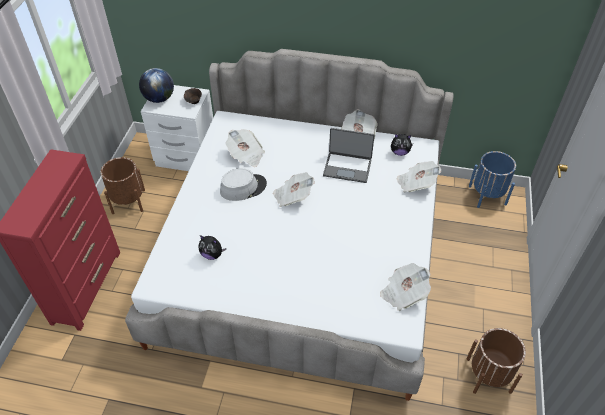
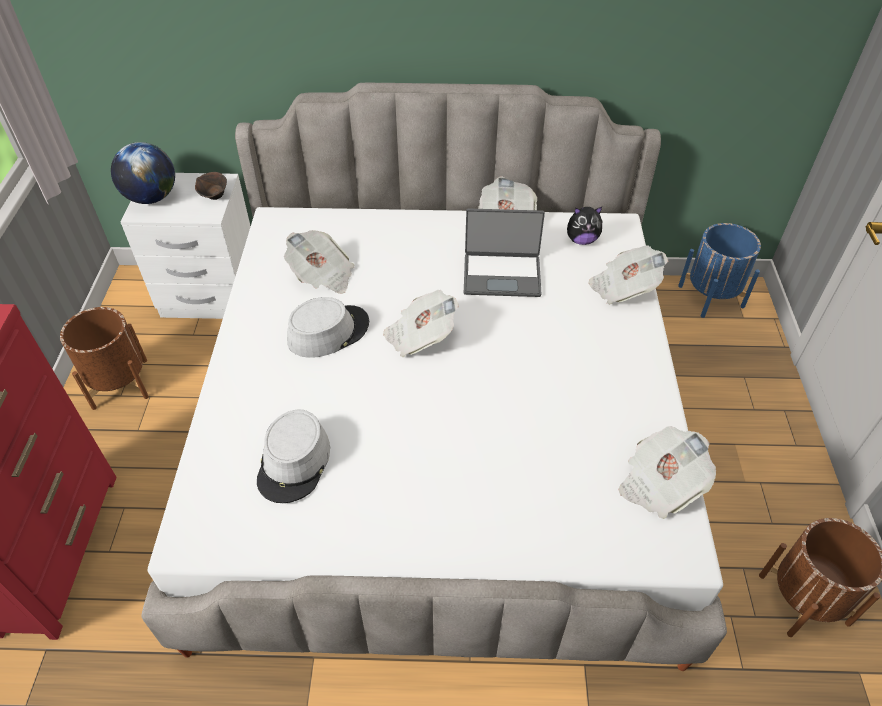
camera: 10 degrees left, 0 degrees up
plush toy [199,235,226,260] -> grey hat [257,409,330,503]

